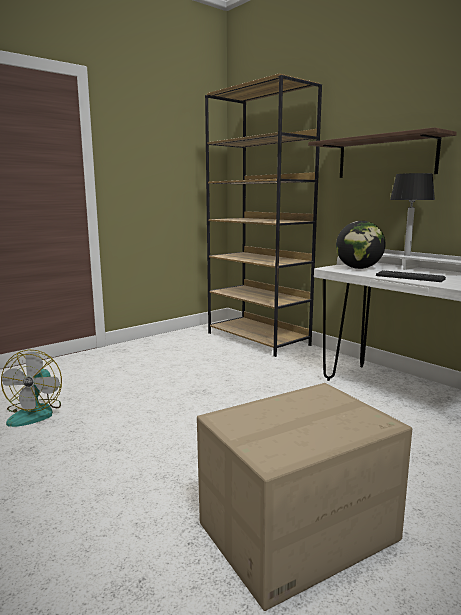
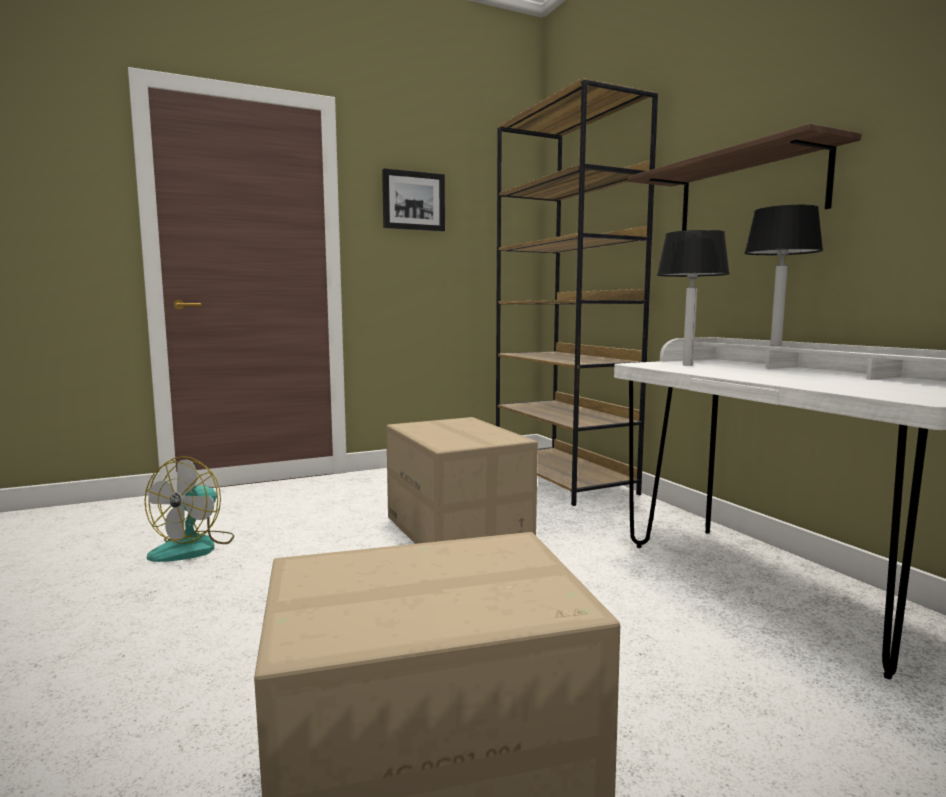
camera: 15 degrees right, 5 degrees down
globe [336,221,386,269] -> table lamp [657,230,730,366]
keyboard [376,270,446,282] -> none
none -> picture [382,168,445,231]
none -> cardboard box [386,417,538,544]

